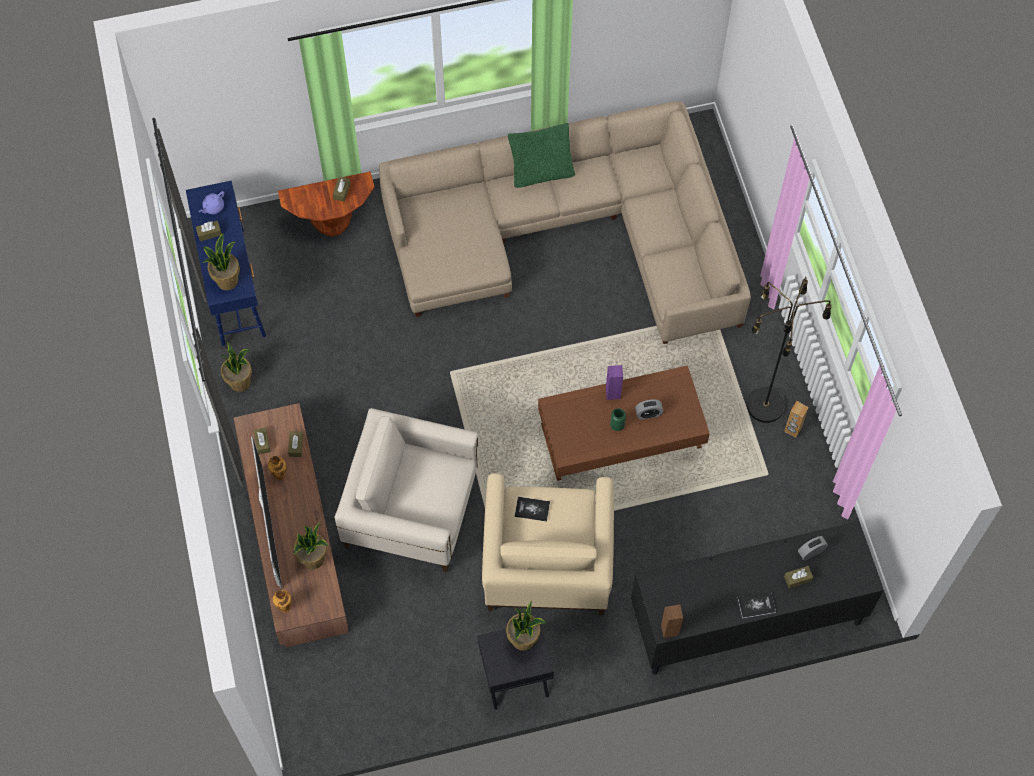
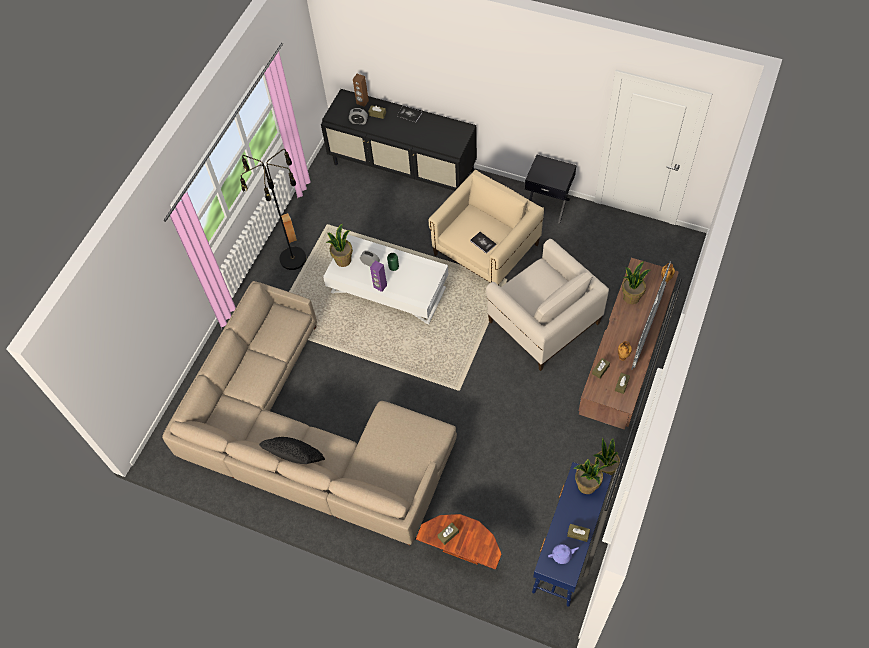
camera: 140 degrees left, 5 degrees down
potted plant [506,601,546,651] -> potted plant moved to [326,223,353,267]
green pillow [508,123,575,188] -> black pillow [259,437,325,464]
brown coffee table [538,365,710,481] -> white coffee table [323,234,448,324]
brown speaker [661,605,683,638] -> brown speaker moved to [353,74,369,107]

